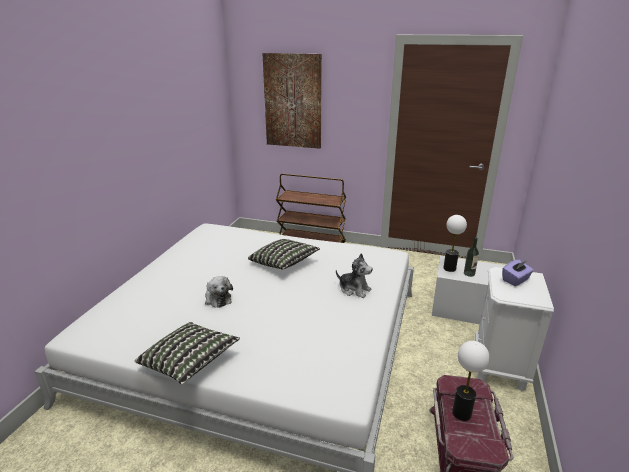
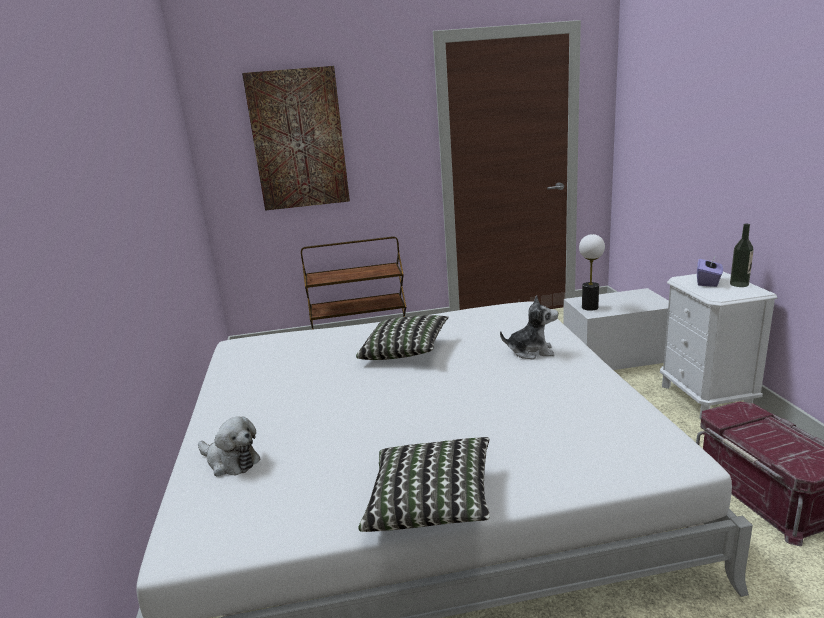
camera: 25 degrees left, 5 degrees down
plush toy [205,276,233,308] -> plush toy moved to [198,416,261,476]
table lamp [452,341,490,421] -> none
bottle [464,237,479,277] -> bottle moved to [730,224,754,287]

